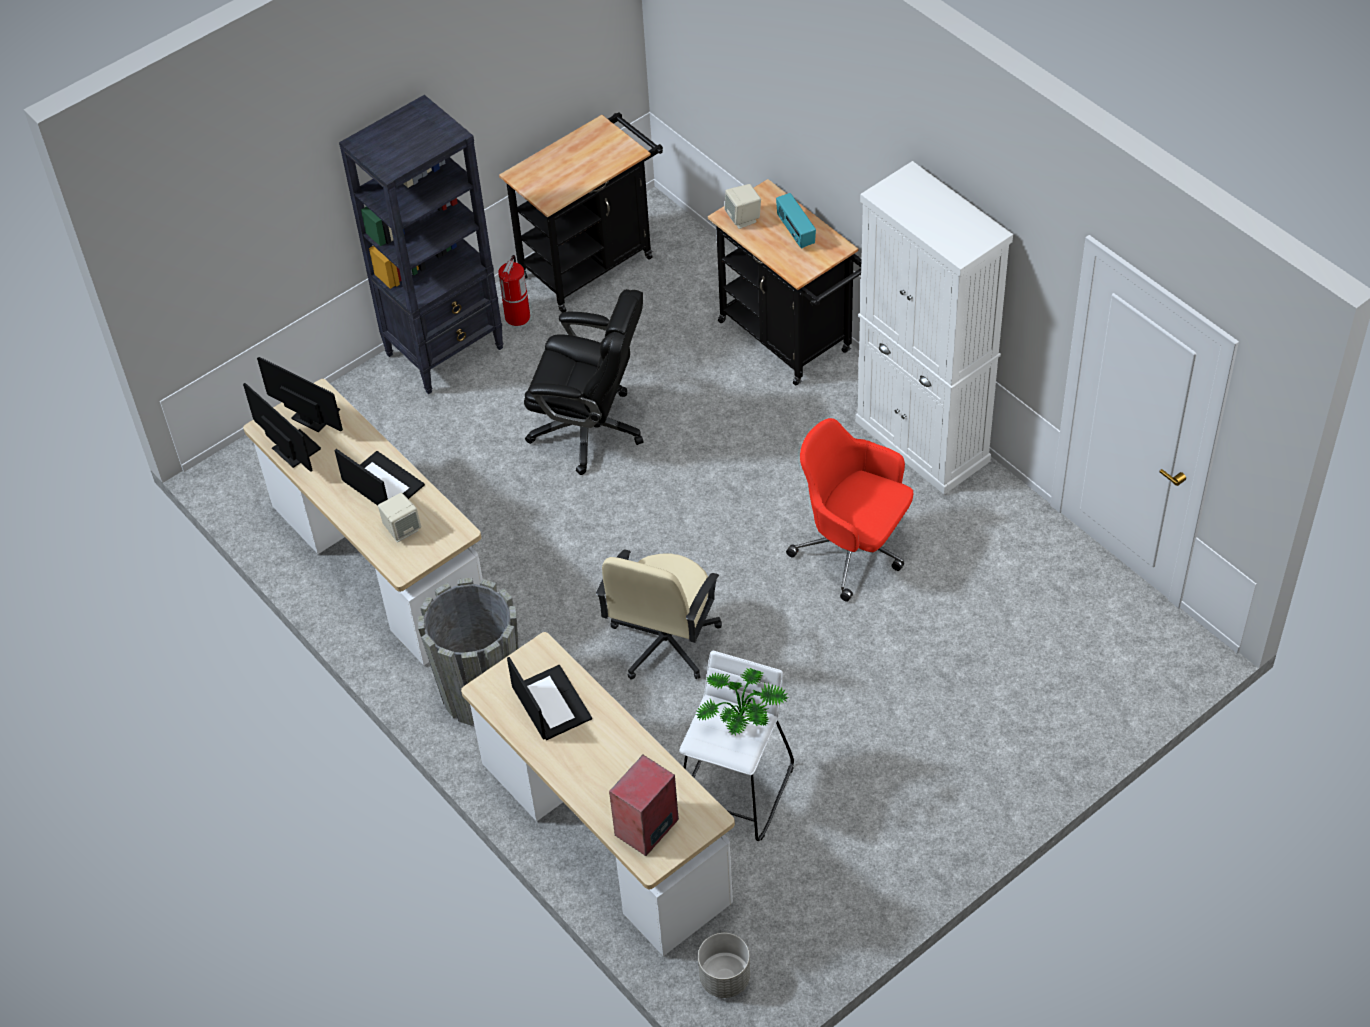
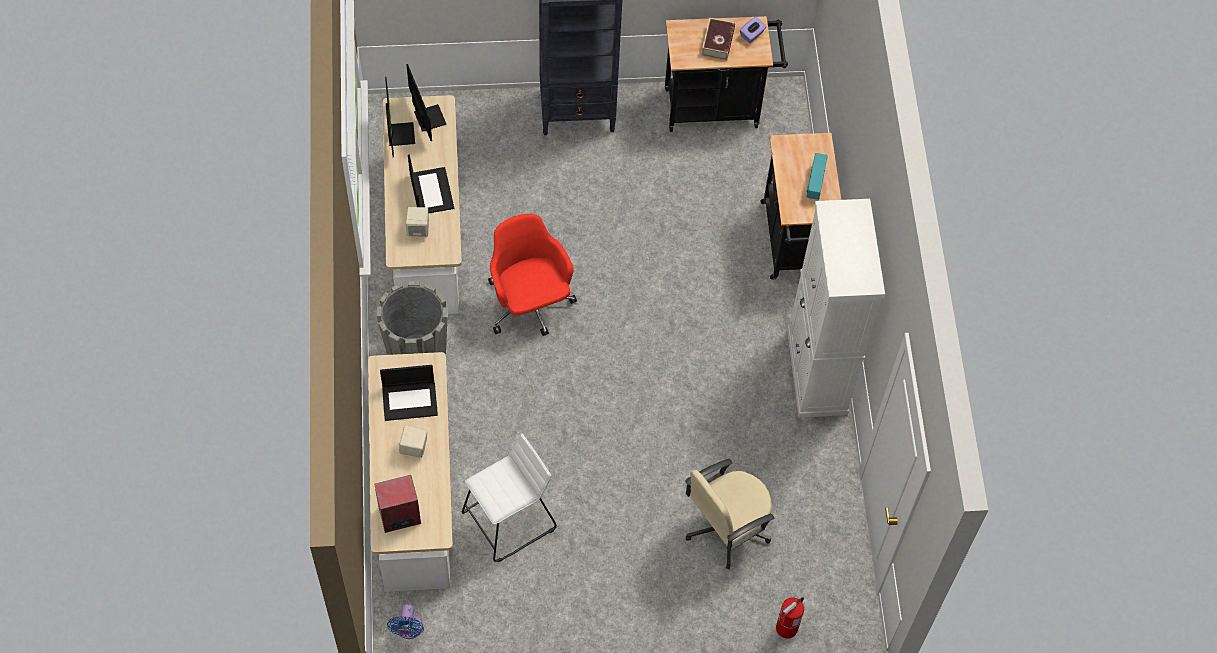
camera: 30 degrees right, 10 degrees up
fire extinguisher [498,255,530,326] -> fire extinguisher moved to [776,597,804,639]
laptop [507,657,592,740] -> laptop turned 75 degrees clockwise [380,365,438,421]
black office chair [524,289,643,475] -> none
beige office chair [596,550,722,680] -> beige office chair moved to [685,459,774,569]
potted plant [695,668,788,735] -> none
grey planter [698,933,750,998] -> blue fan [387,604,424,639]
beige speaker [724,184,761,229] -> beige speaker moved to [399,425,427,458]
red office chair [786,418,914,602] -> red office chair moved to [488,214,577,336]
none -> book [701,18,735,60]
none -> purple tissue box [740,16,766,43]

